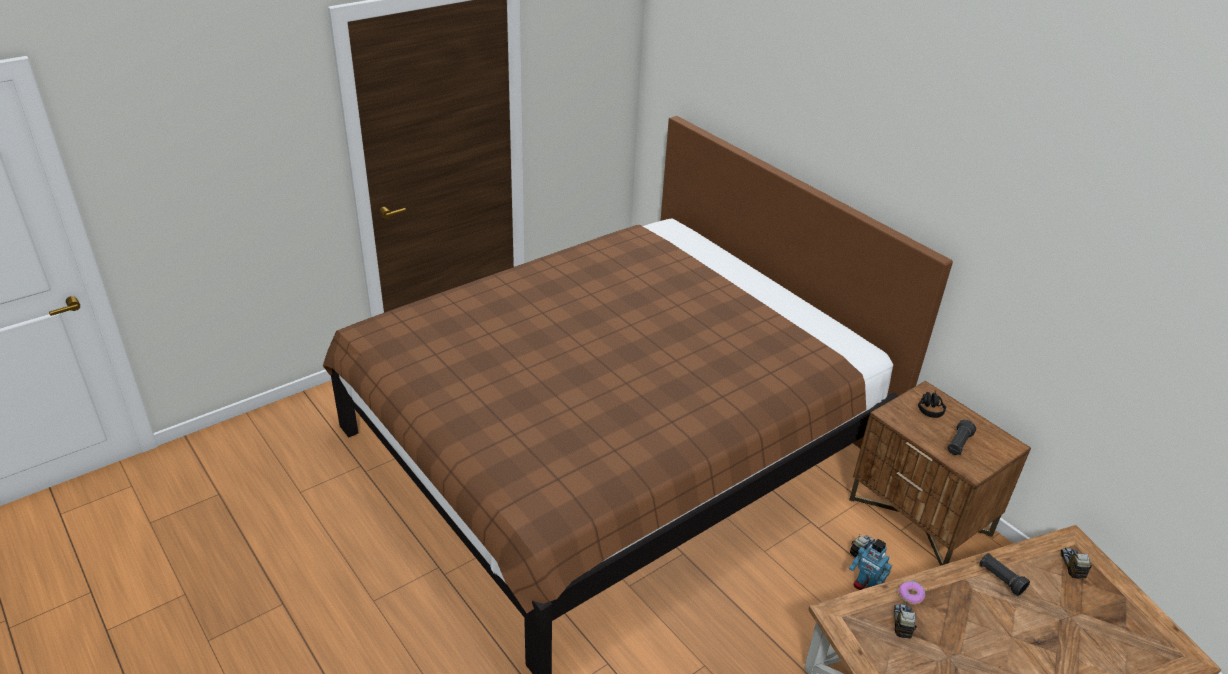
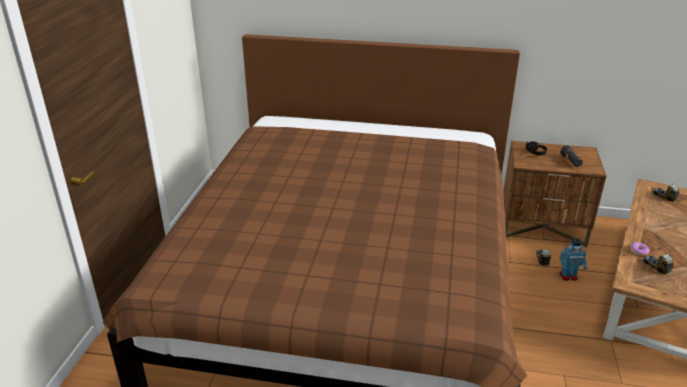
camera: 40 degrees left, 5 degrees down
black flashlight [979,553,1030,596] -> none

